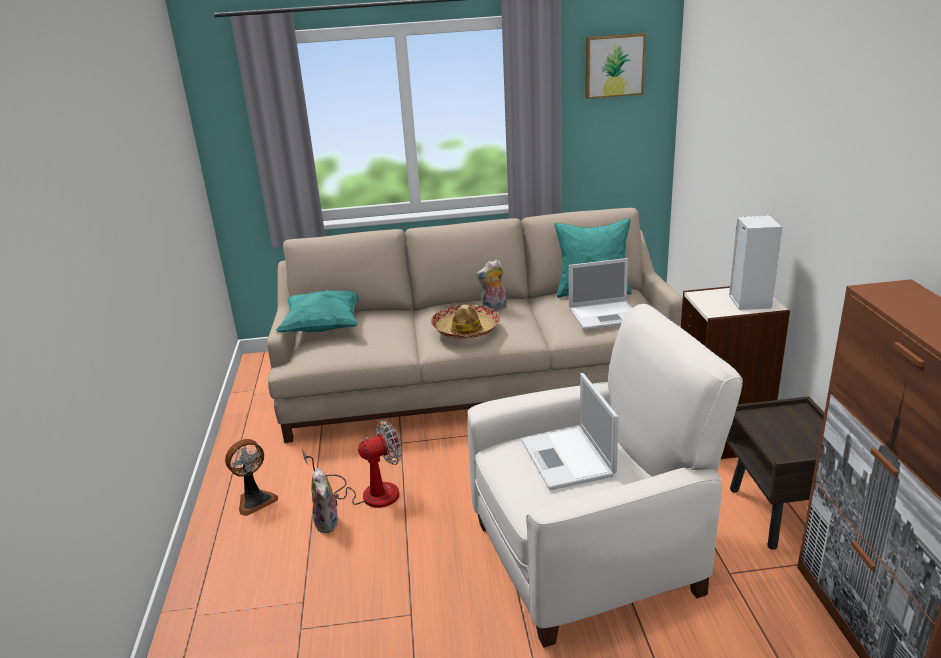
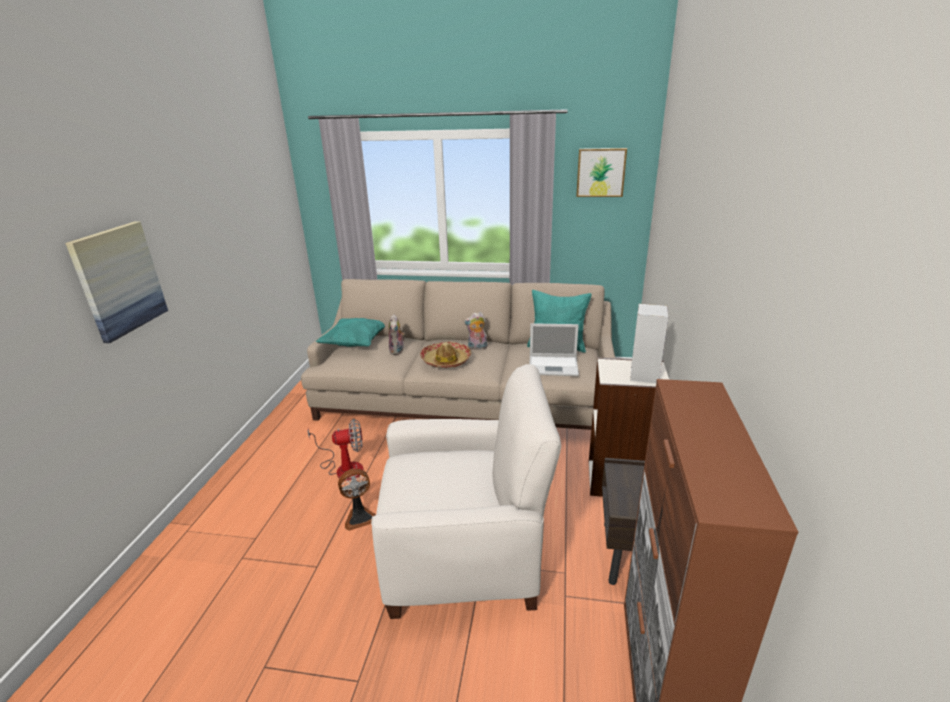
camera: 15 degrees right, 0 degrees up
fan [225,439,278,516] -> fan moved to [338,469,376,531]
plush toy [311,468,339,533] -> plush toy moved to [389,314,405,355]
laptop [521,373,619,490] -> none
none -> picture [65,221,168,343]

